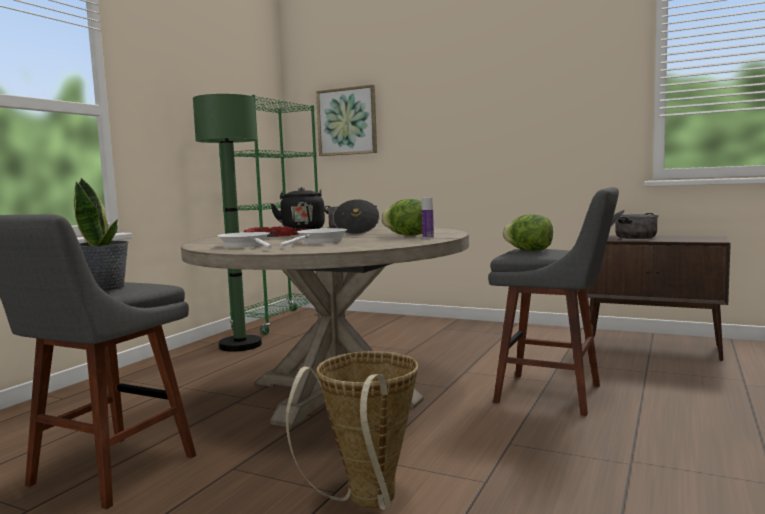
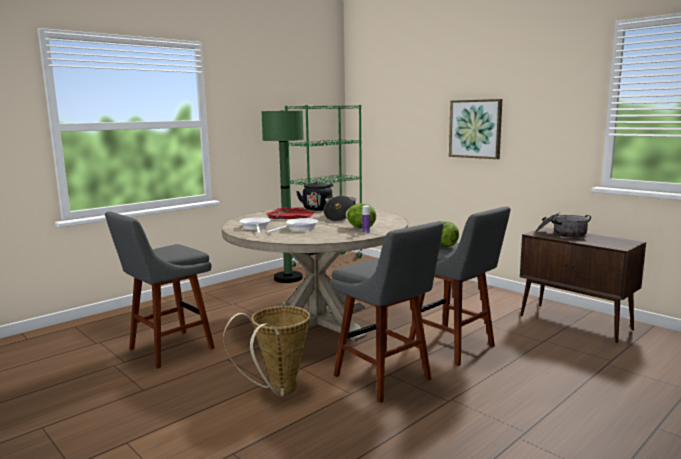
camera: 20 degrees right, 5 degrees up
potted plant [74,178,129,291] -> none
picture [316,85,377,156] -> picture moved to [449,99,502,159]
none -> grey stool [331,222,443,403]

